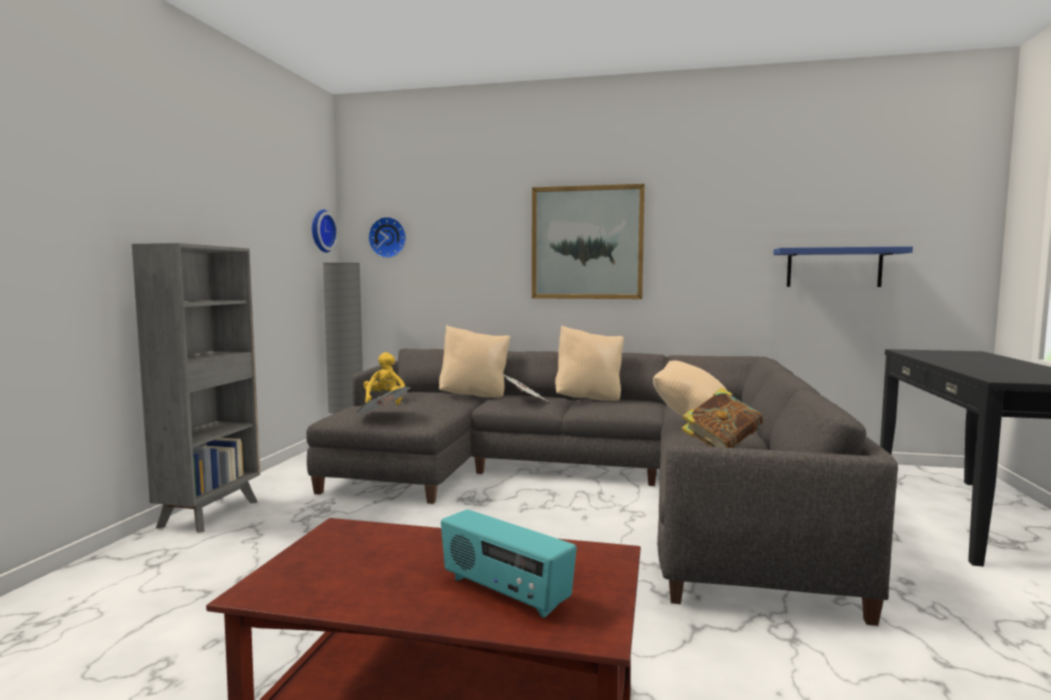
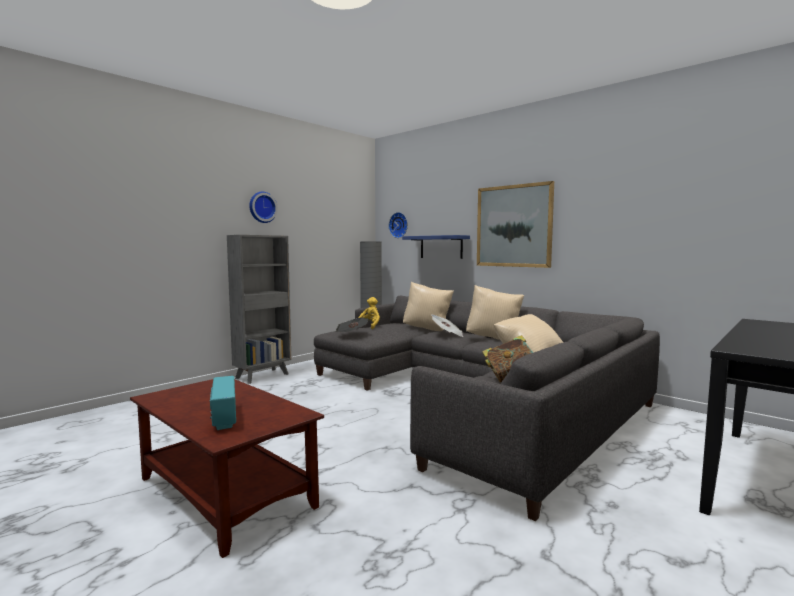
camera: 30 degrees right, 0 degrees up
wall clock [312,210,338,253] -> wall clock moved to [249,191,278,223]
blue shelf [773,246,913,287] -> blue shelf moved to [402,235,470,259]

